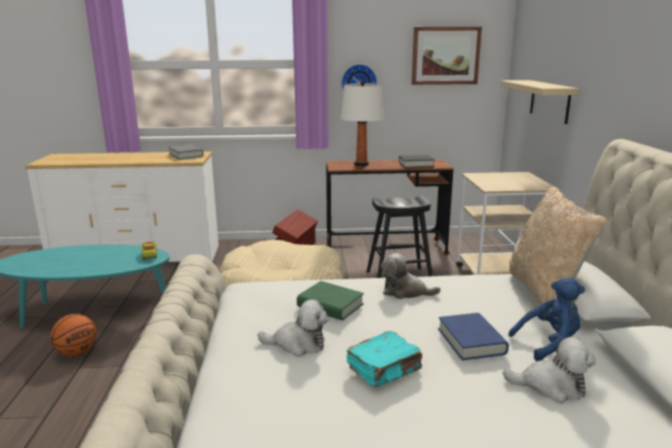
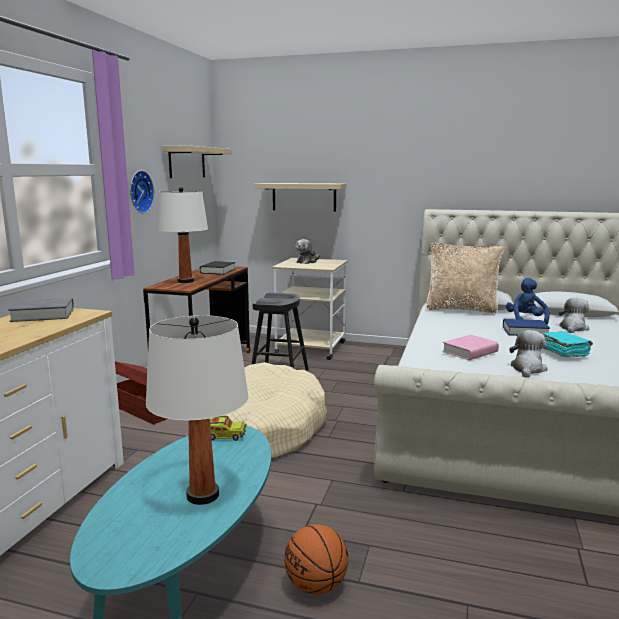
camera: 70 degrees left, 5 degrees down
green book [297,281,364,320] -> pink book [442,335,499,360]
plush toy [381,253,441,299] -> plush toy moved to [295,239,320,264]
picture [412,27,482,85] -> beige shelf [162,145,232,178]
none -> white table lamp [146,315,248,505]

